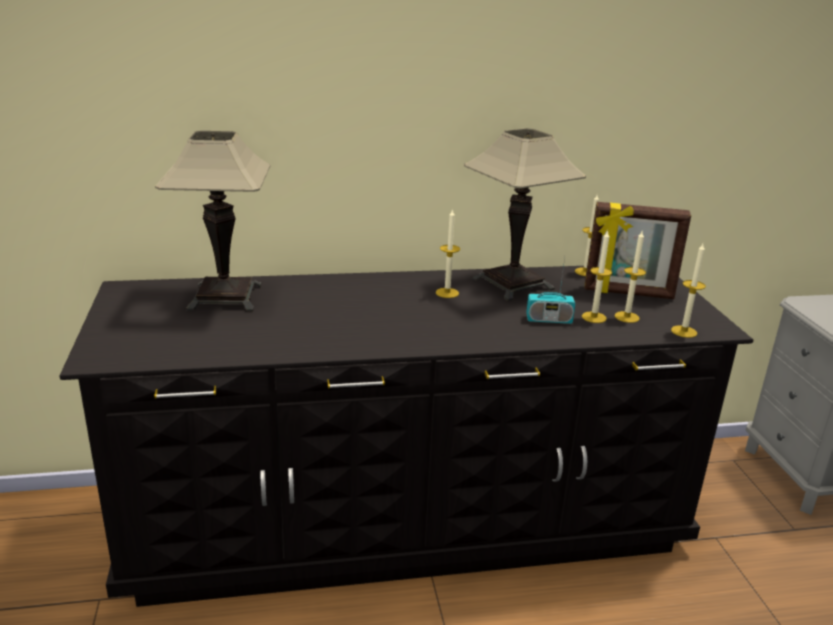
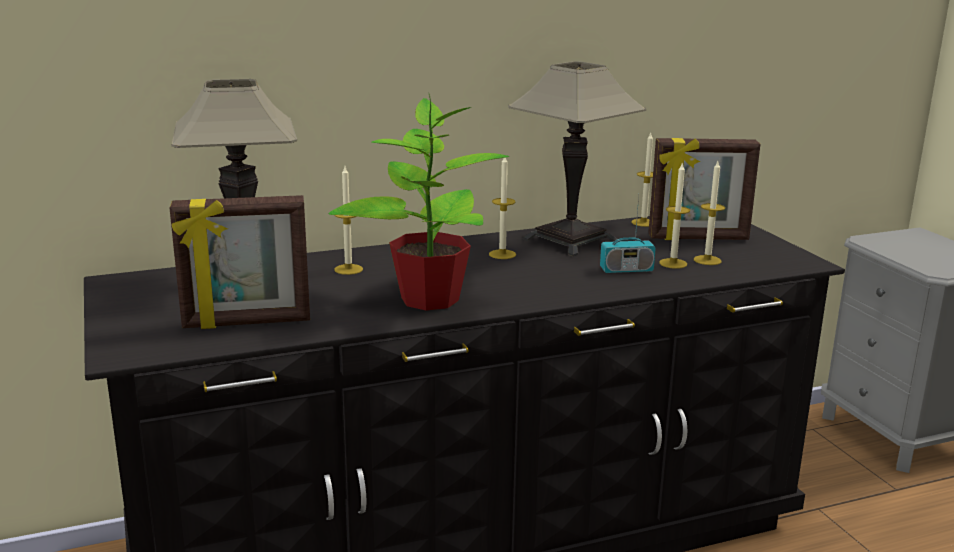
camera: 10 degrees left, 5 degrees down
candle [671,244,706,338] -> candle moved to [334,167,363,275]
none -> picture frame [170,195,310,329]
none -> potted plant [329,92,509,311]

